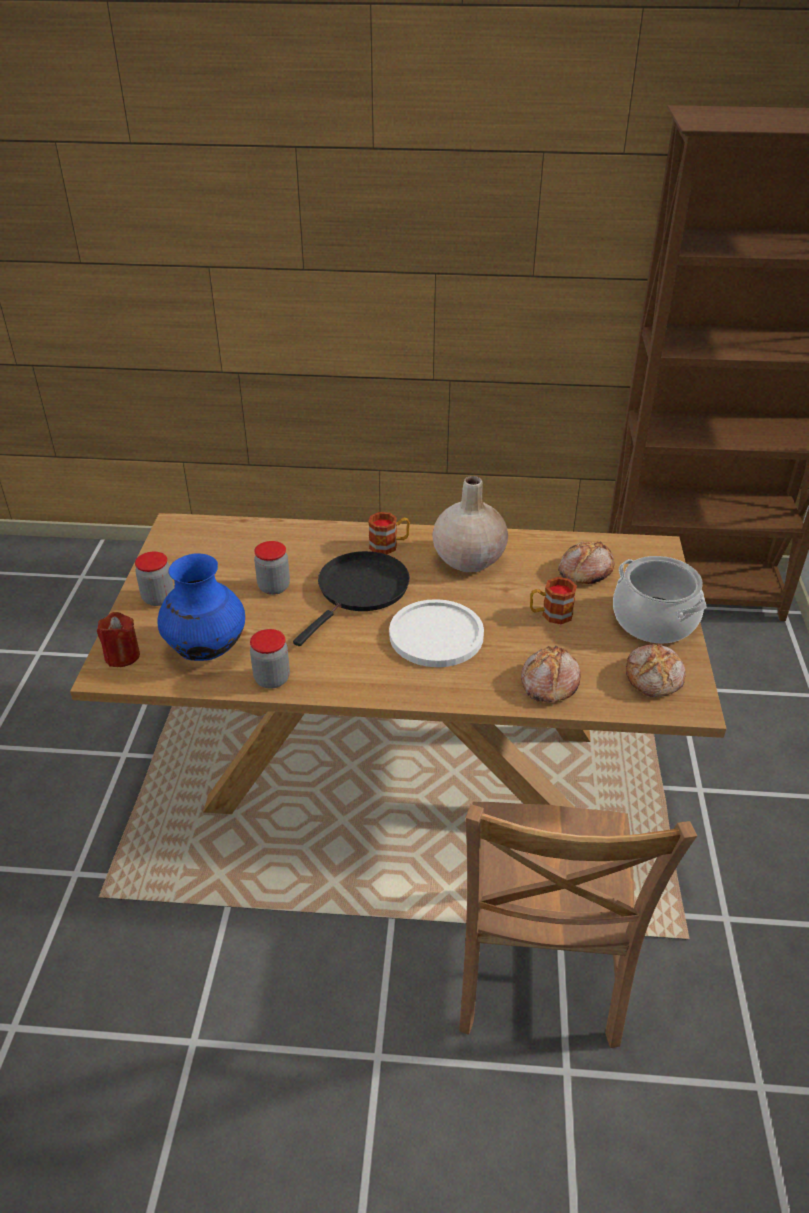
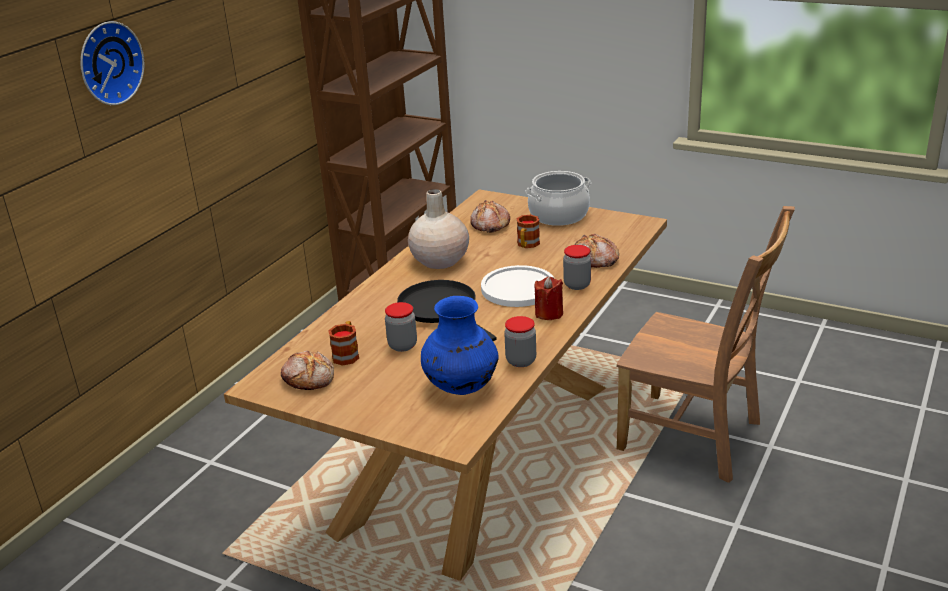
camera: 65 degrees left, 10 degrees down
red candle [97,612,140,667] -> red candle moved to [535,276,563,320]
jar [135,551,174,606] -> jar moved to [563,245,591,290]
mug [368,512,410,555] -> mug moved to [328,321,359,366]
bread [626,644,685,697] -> bread moved to [281,350,334,390]
none -> wall clock [80,21,144,105]

